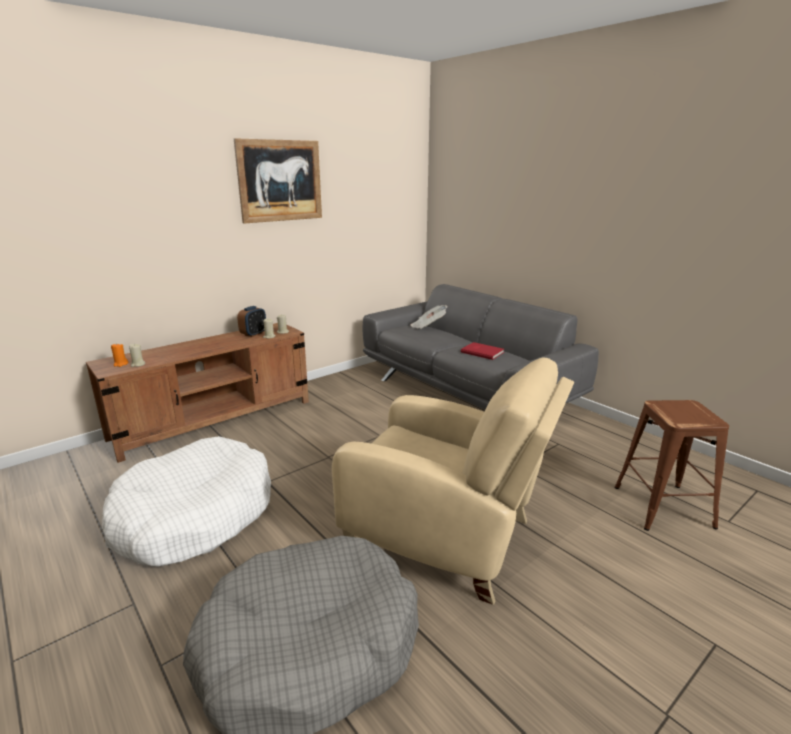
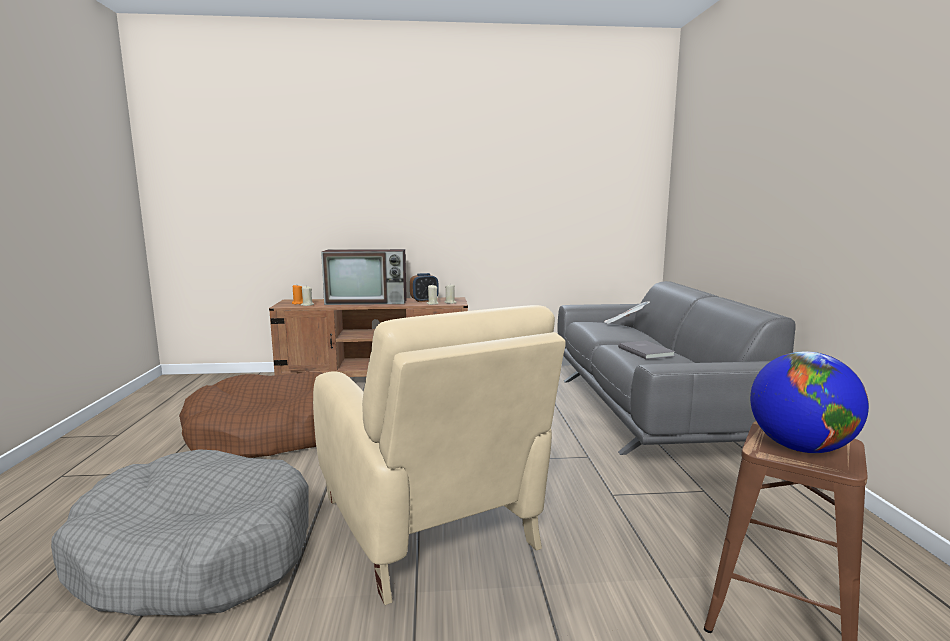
camera: 35 degrees right, 10 degrees down
white dog bed [102,436,271,567] -> brown dog bed [179,371,323,458]
picture [234,138,322,224] -> none
red book [461,342,504,360] -> grey book [618,341,676,359]
none -> television [321,249,407,305]
none -> globe [750,351,869,453]

